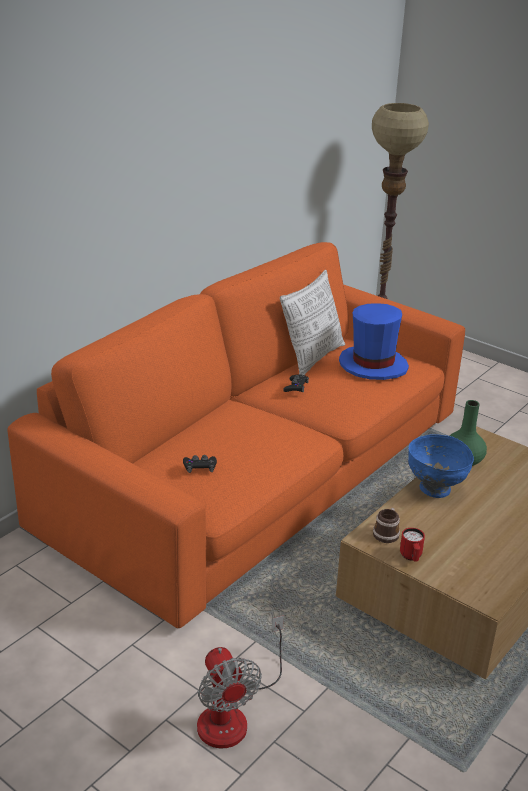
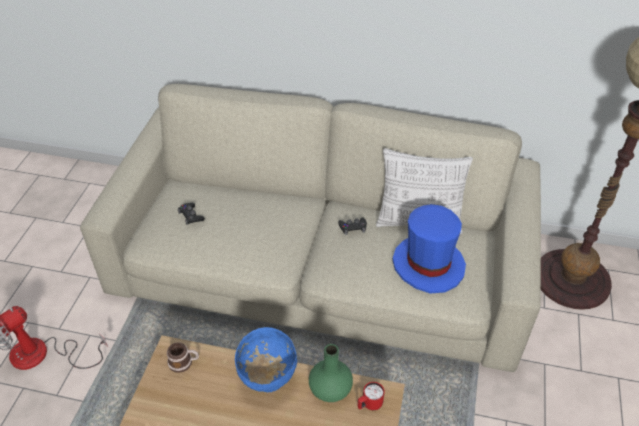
camera: 65 degrees right, 15 degrees up
orange sofa [8,242,465,628] -> beige sofa [80,84,541,372]
red mug [400,528,425,561] -> red mug moved to [357,382,385,410]

